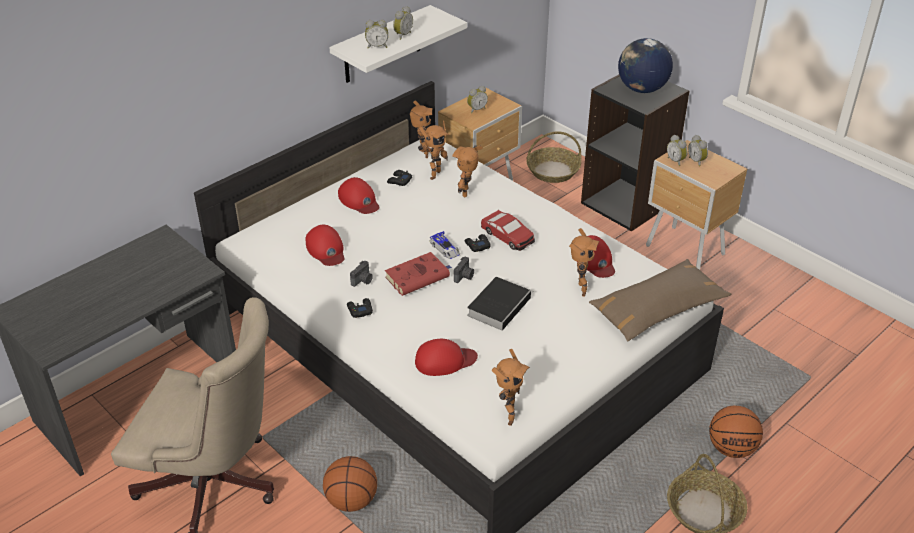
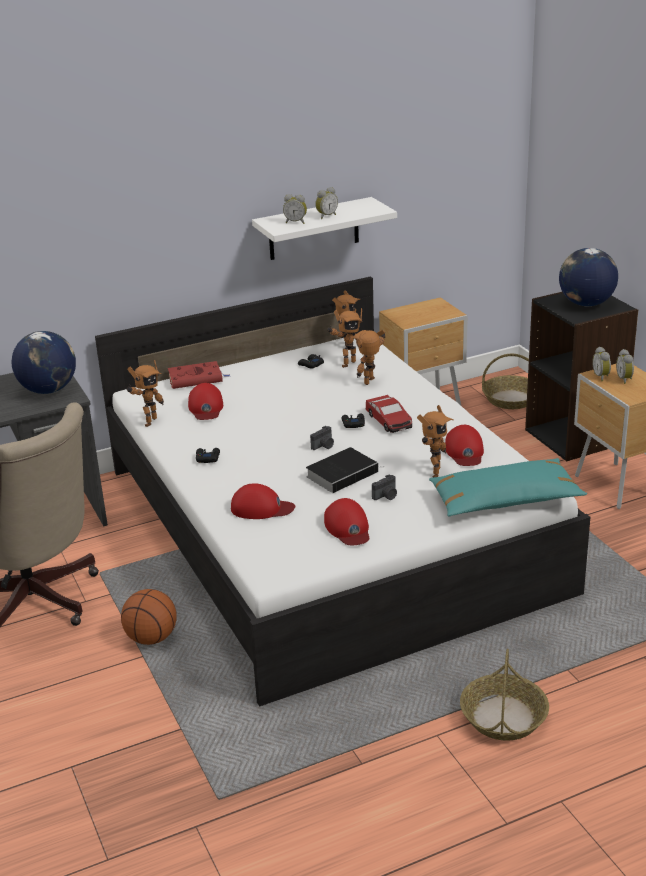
camera: 20 degrees right, 10 degrees down
red cap [338,177,379,214] -> red cap moved to [324,498,369,545]
camera [350,261,373,287] -> camera moved to [372,474,397,500]
red book [385,252,452,296] -> red book moved to [168,361,229,389]
toy car [429,231,460,259] -> none
alarm clock [467,86,488,113] -> none
toy robot [492,349,530,426] -> toy robot moved to [127,360,164,427]
brown pillow [589,259,731,341] -> turquoise pillow [429,458,587,517]
basketball [709,406,763,458] -> none
none -> globe [11,331,76,394]

